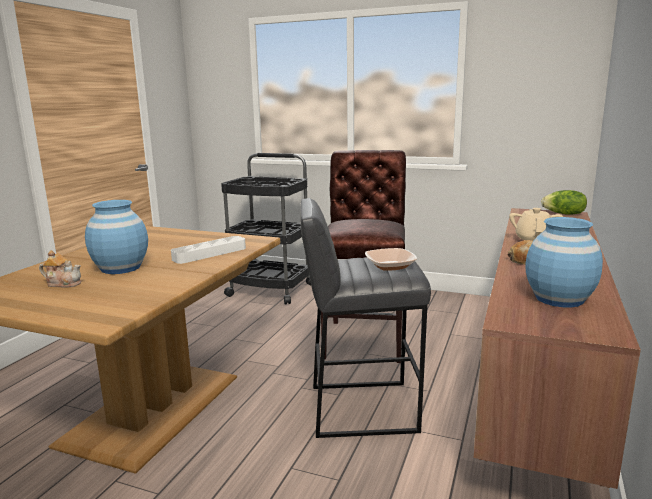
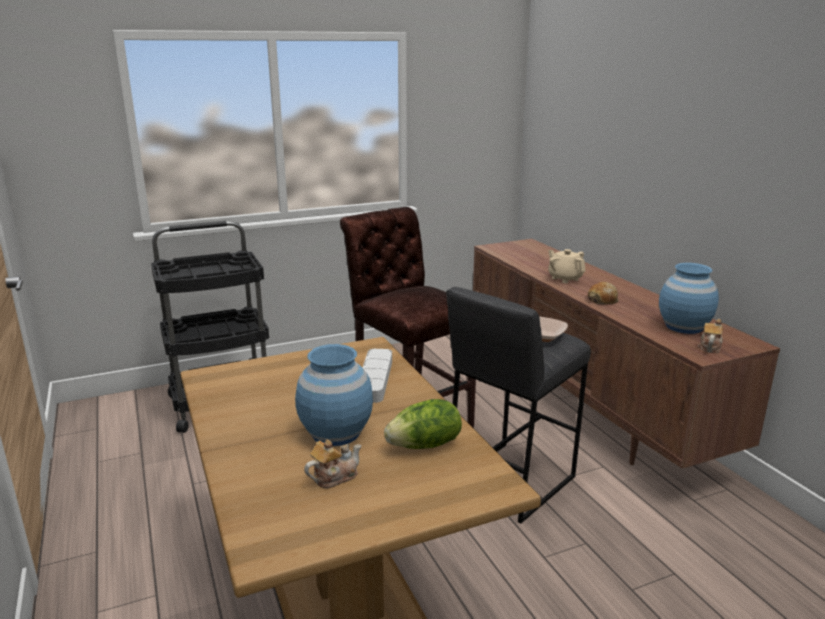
camera: 45 degrees left, 5 degrees up
lettuce [541,190,587,215] -> lettuce moved to [384,399,462,449]
none -> teapot [698,319,723,353]

